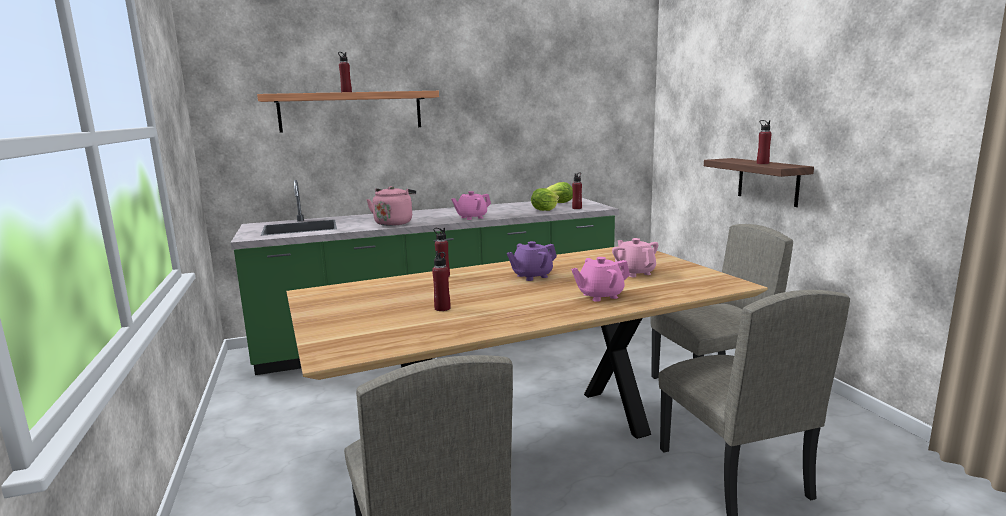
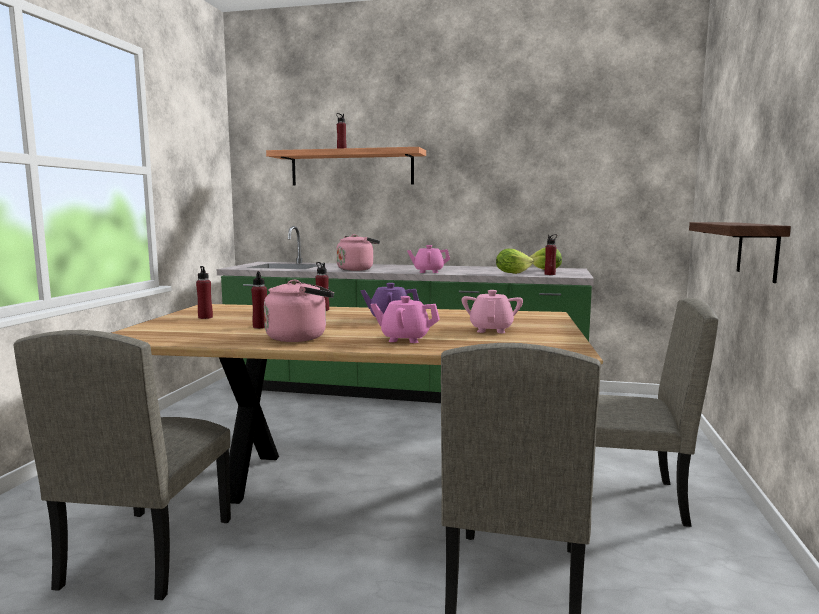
camera: 30 degrees right, 5 degrees down
red bottle [757,120,772,164] -> red bottle moved to [196,266,213,319]
none -> pink kettle [264,280,334,342]

